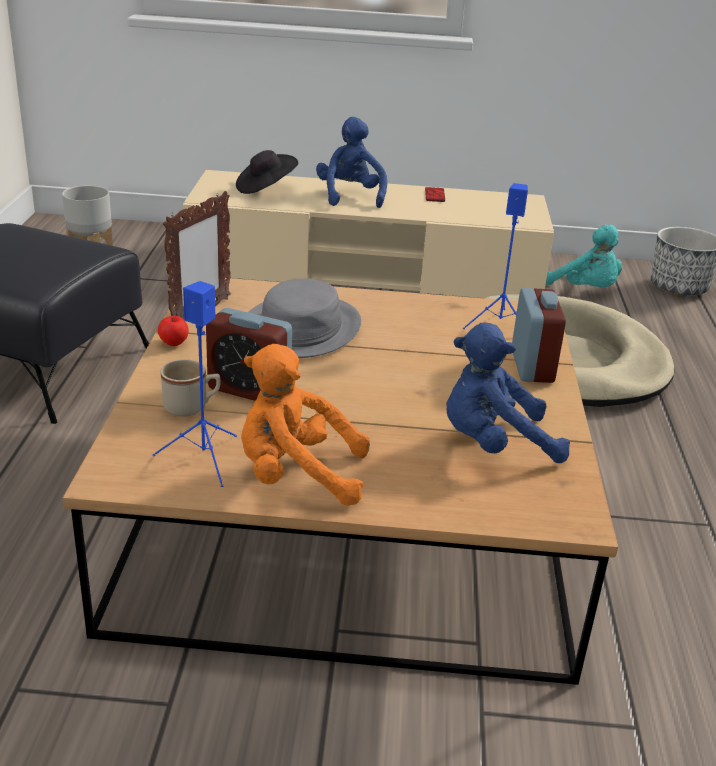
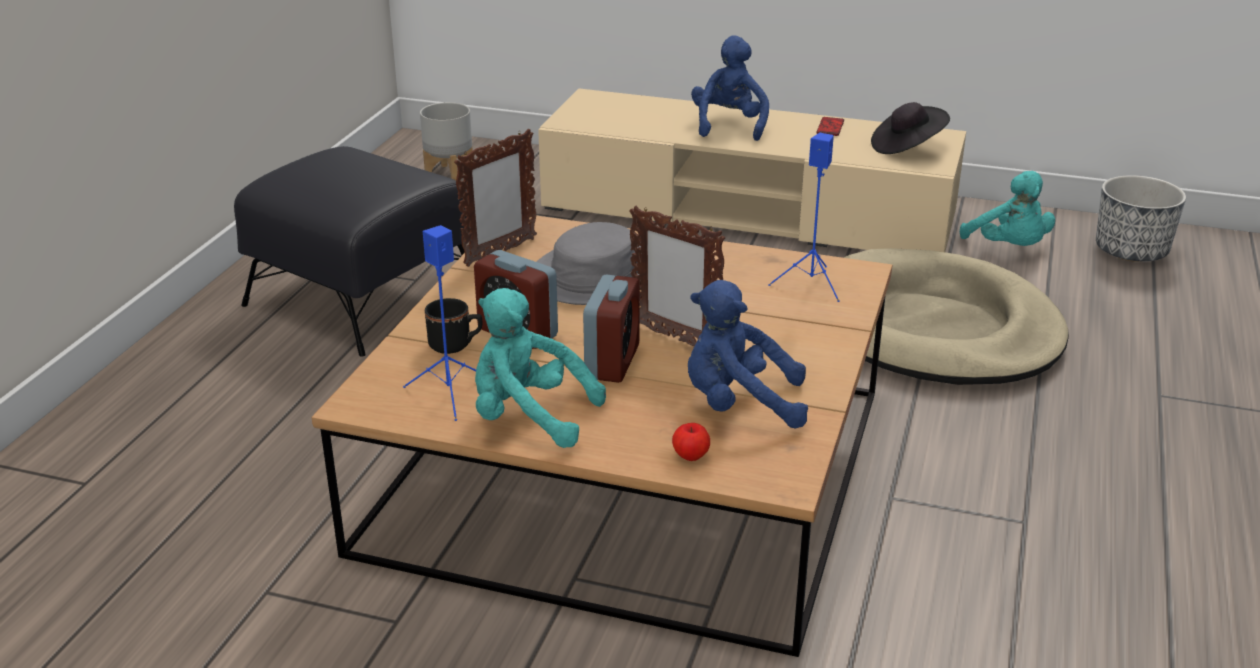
camera: 15 degrees right, 0 degrees up
apple [158,316,189,346] -> apple moved to [672,423,710,461]
beige mug [161,360,220,417] -> black mug [425,298,483,354]
black hat [236,150,298,194] -> black hat moved to [871,102,950,154]
orange plush toy [241,344,370,506] -> turquoise plush toy [475,288,606,448]
alarm clock [512,288,566,383] -> alarm clock moved to [583,274,640,383]
none -> picture frame [629,206,725,346]

